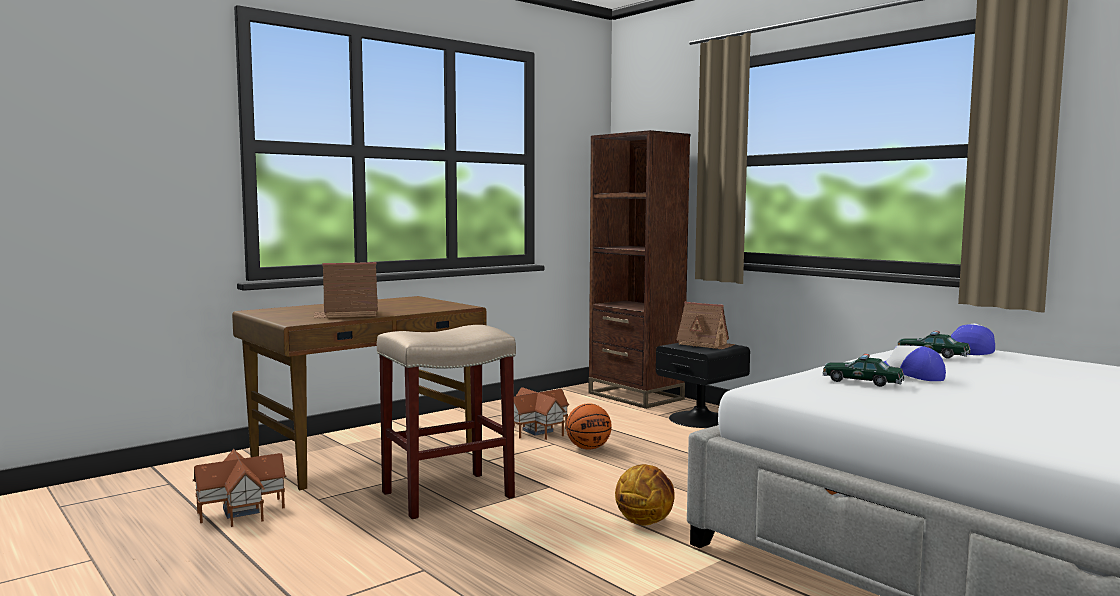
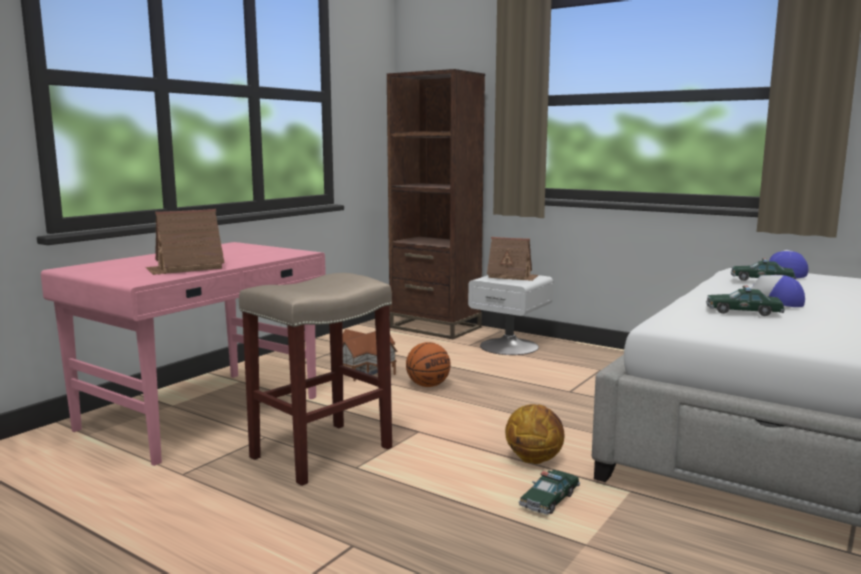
camera: 15 degrees left, 5 degrees up
toy house [193,449,286,527] -> none
brown desk [232,296,487,490] -> pink desk [41,242,326,466]
black nightstand [656,343,750,428] -> white nightstand [468,274,553,355]
none -> toy car [519,470,580,515]

